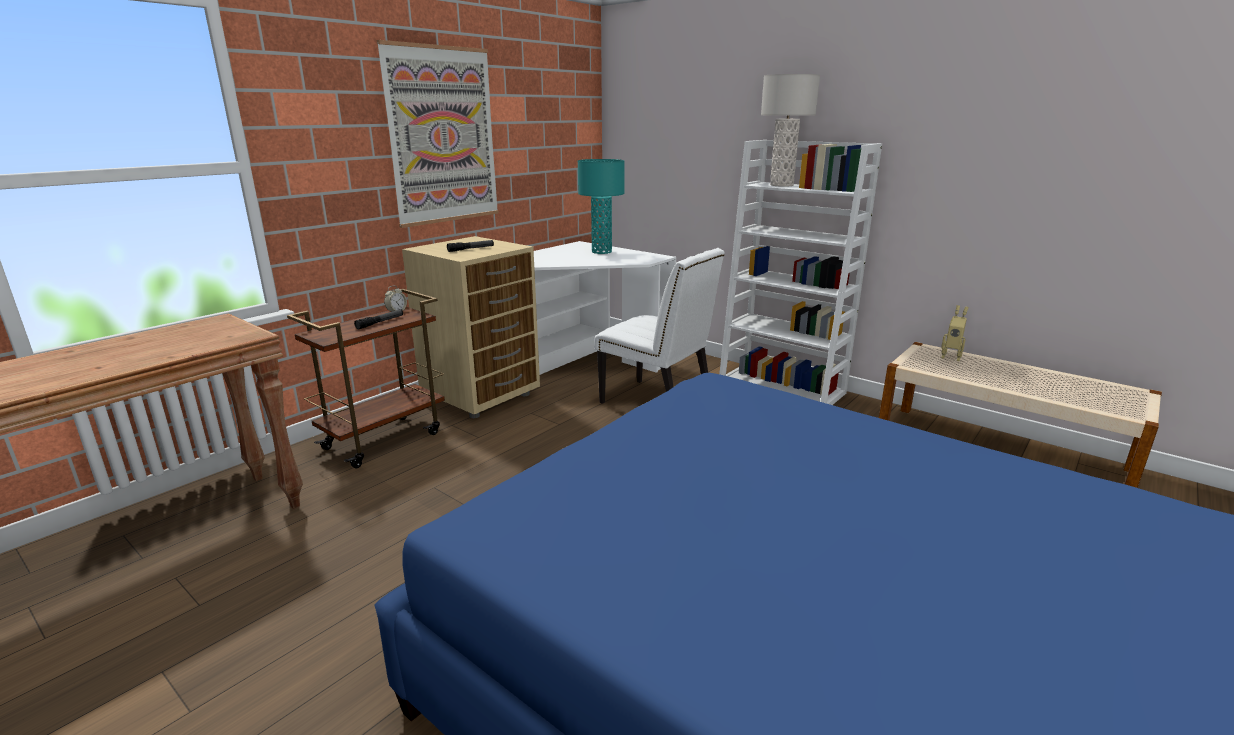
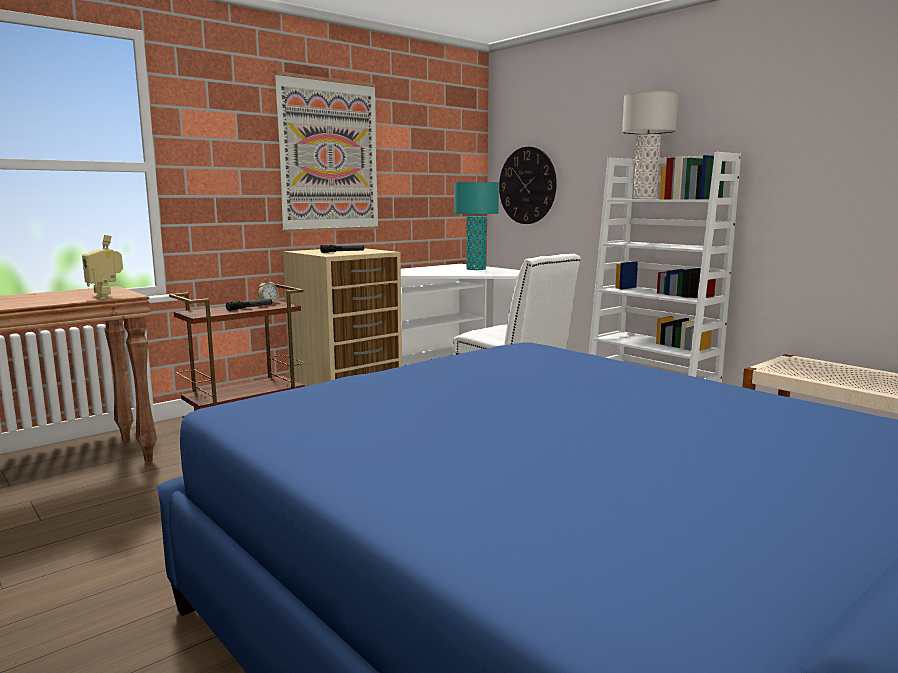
camera: 10 degrees right, 10 degrees down
toy robot [941,305,969,361] -> toy robot moved to [82,235,123,299]
none -> wall clock [499,147,557,224]

